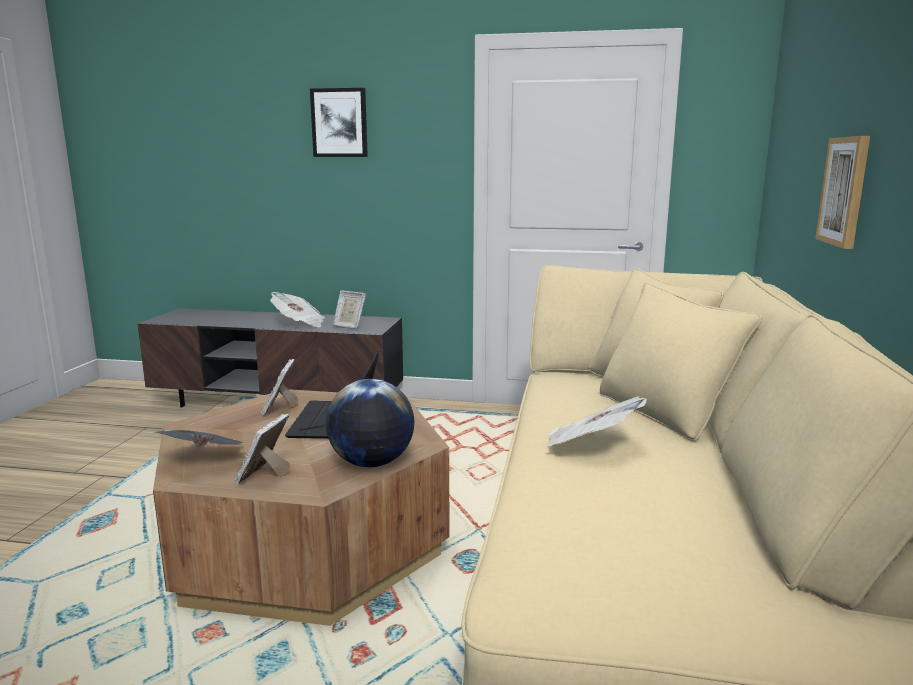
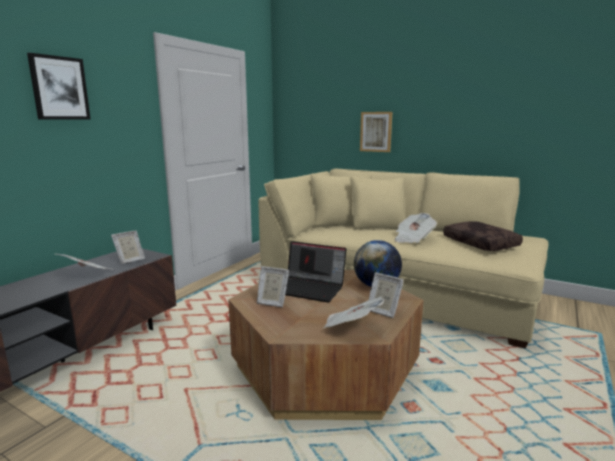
camera: 70 degrees left, 0 degrees up
none -> brown pillow [443,221,523,251]

